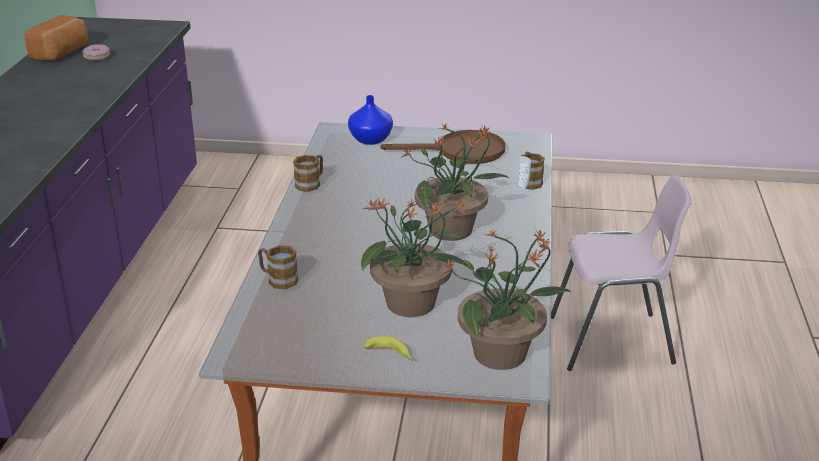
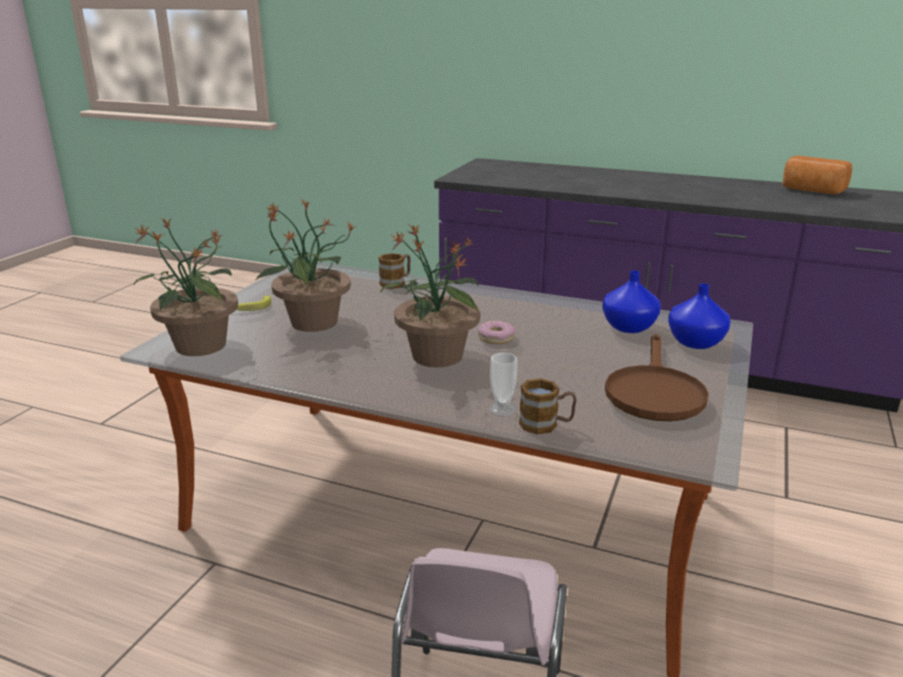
camera: 105 degrees right, 5 degrees down
donut [83,44,110,61] -> donut moved to [478,320,516,344]
mug [293,155,323,192] -> none
none -> blue vase [602,270,661,333]

